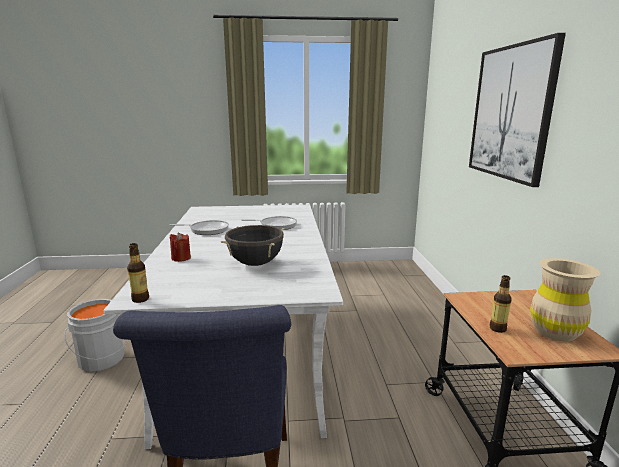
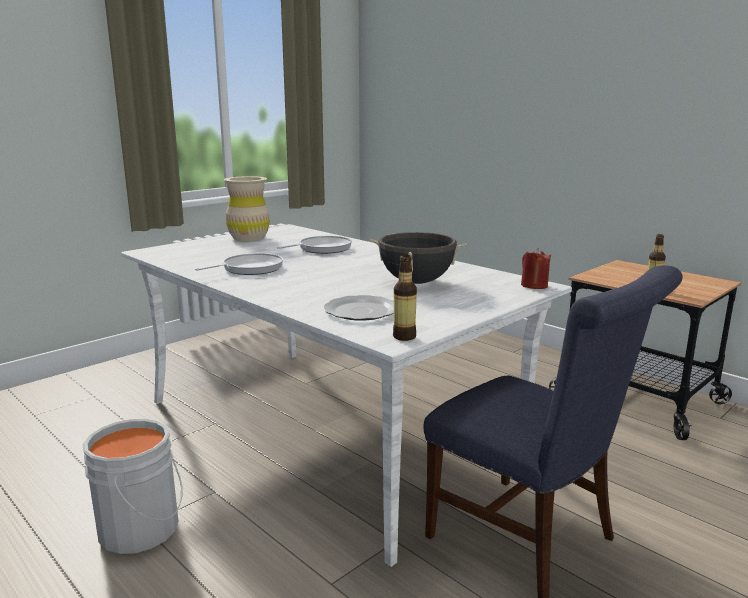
camera: 40 degrees left, 0 degrees up
red candle [170,232,191,262] -> red candle moved to [521,248,551,289]
picture [469,33,566,187] -> none
beige vase [530,258,600,341] -> beige vase moved to [223,176,270,241]
none -> plate [324,295,394,321]

